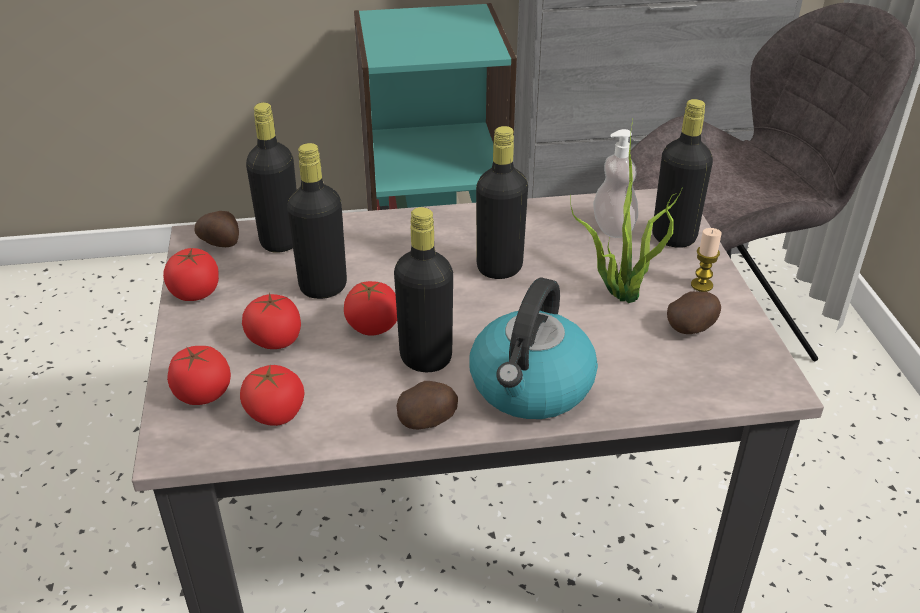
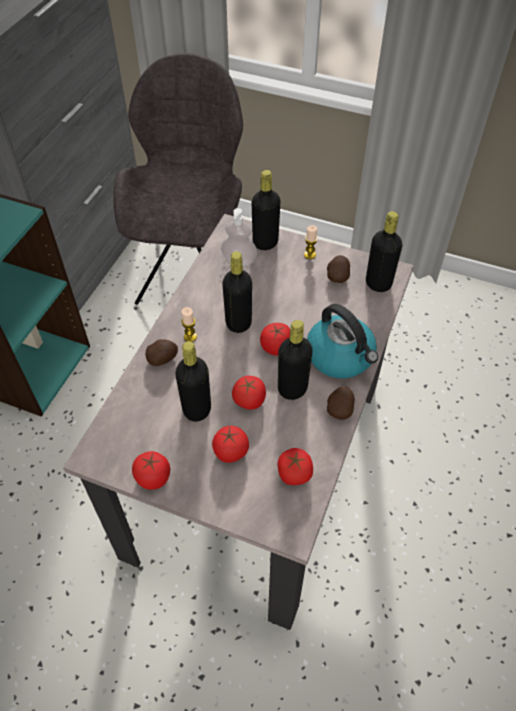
camera: 60 degrees left, 15 degrees up
tomato [167,346,231,405] -> tomato moved to [260,323,290,355]
potato [195,211,239,247] -> potato moved to [145,339,178,366]
black bottle [246,103,297,253] -> black bottle moved to [366,211,402,292]
potted plant [570,120,683,303] -> none
none -> candle [181,307,197,342]

